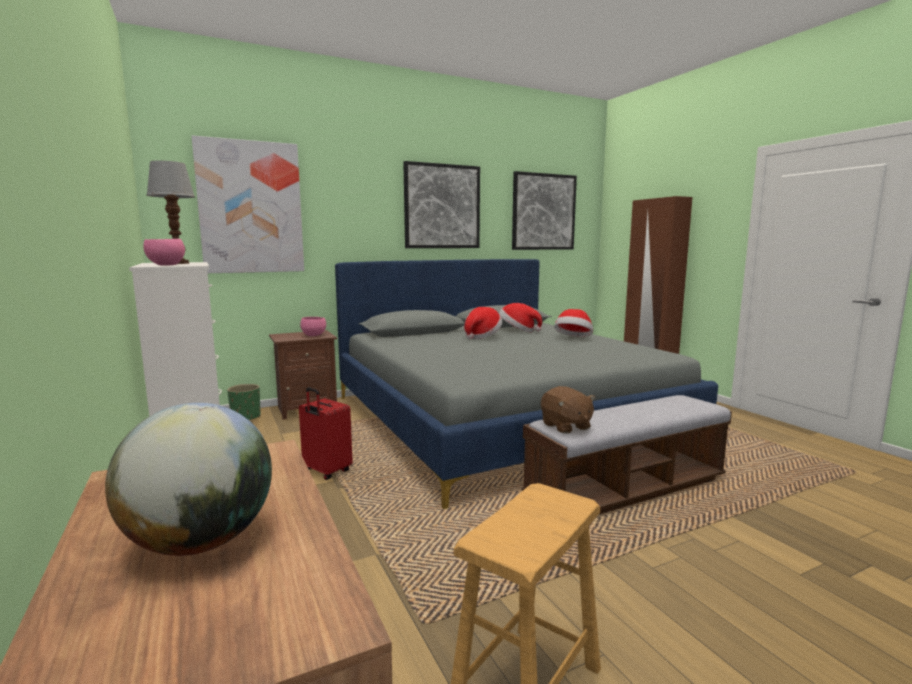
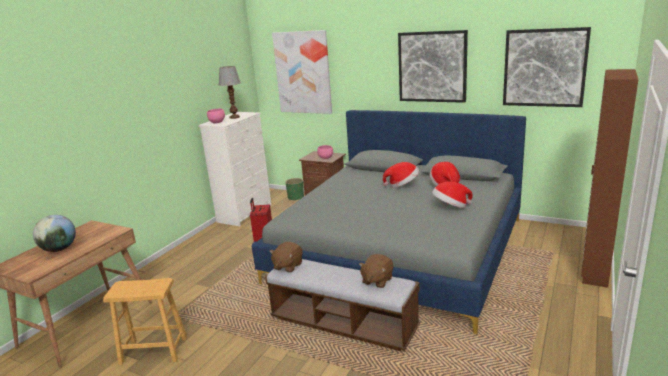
camera: 55 degrees right, 10 degrees up
none -> brown plush toy [359,254,393,288]

